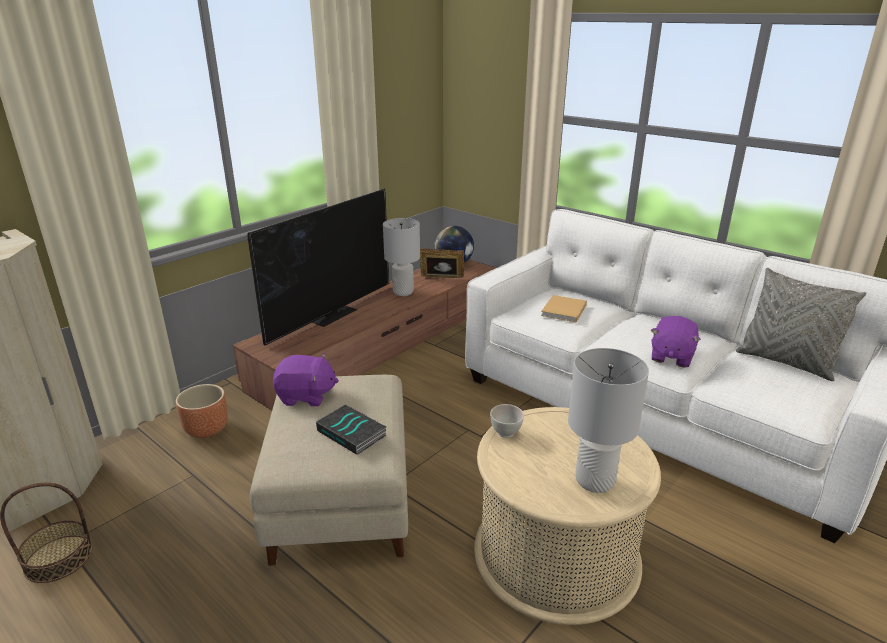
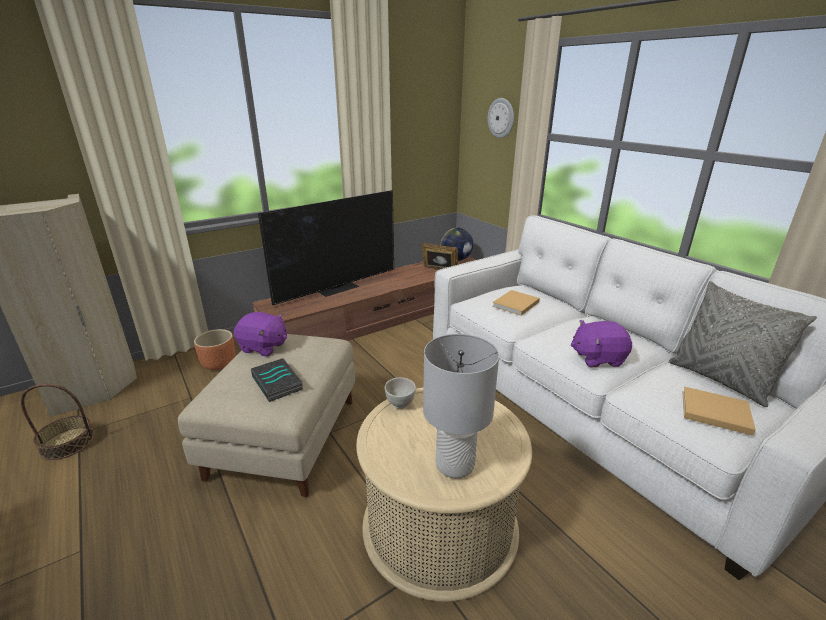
camera: 15 degrees right, 0 degrees up
grey table lamp [383,218,420,296] -> none
purple plush toy [651,316,701,368] -> purple plush toy turned 45 degrees clockwise [571,320,632,368]
none -> wall clock [487,98,514,138]
none -> beige book [683,386,756,436]

